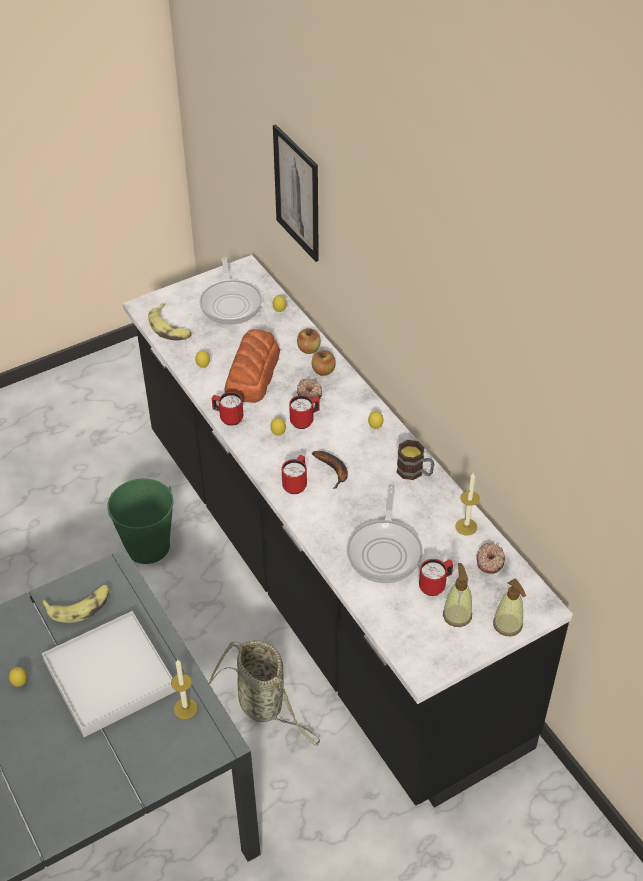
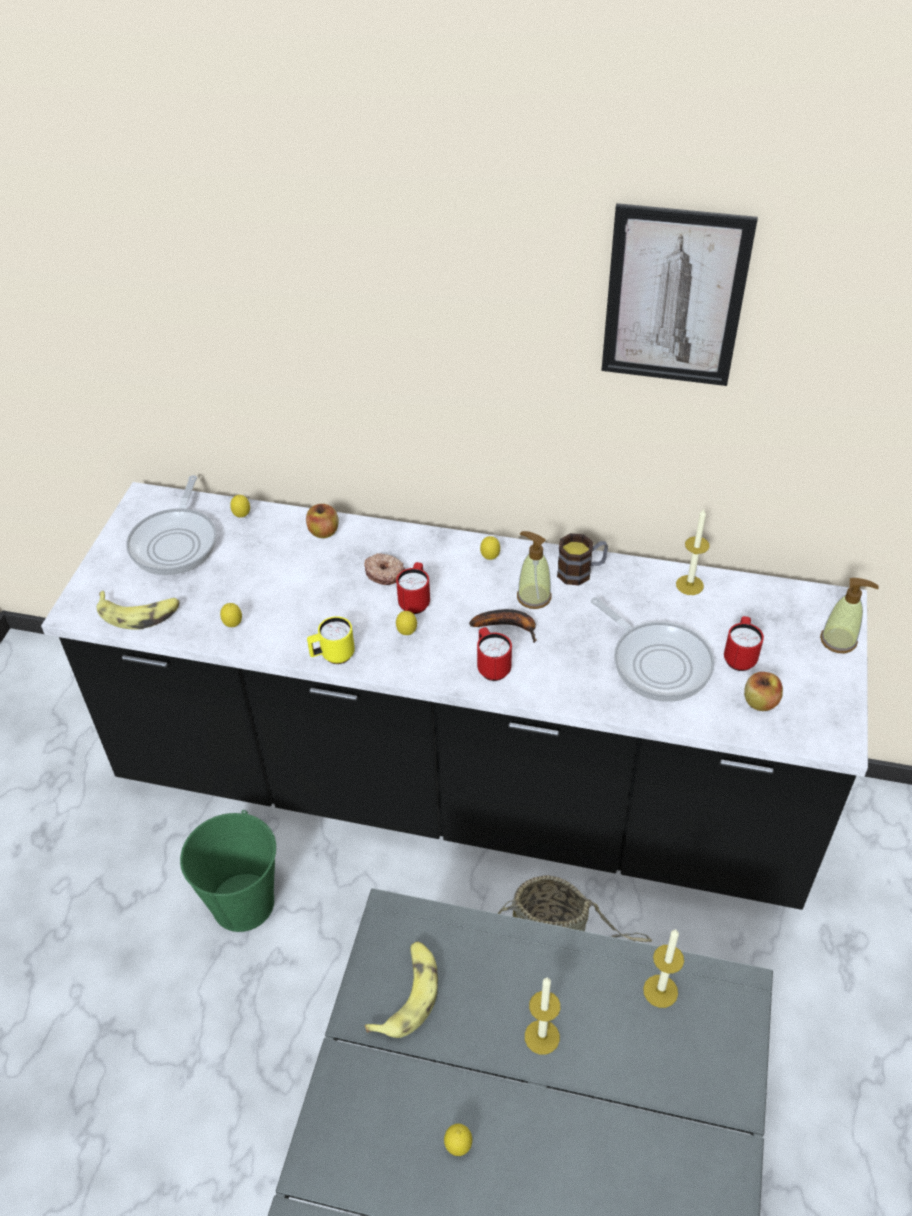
camera: 45 degrees left, 0 degrees up
white tray [42,611,176,737] -> candle [525,978,560,1055]
frying pan [200,257,262,325] -> frying pan turned 60 degrees clockwise [126,475,217,575]
red mug [212,392,243,426] -> yellow mug [307,616,355,664]
bread [225,329,280,403] -> none
picture [273,124,319,262] -> picture moved to [601,203,758,386]
apple [312,350,336,376] -> apple moved to [744,672,783,711]
soap dispenser [443,563,472,627] -> soap dispenser moved to [517,531,552,609]
donut [476,543,505,574] -> none

